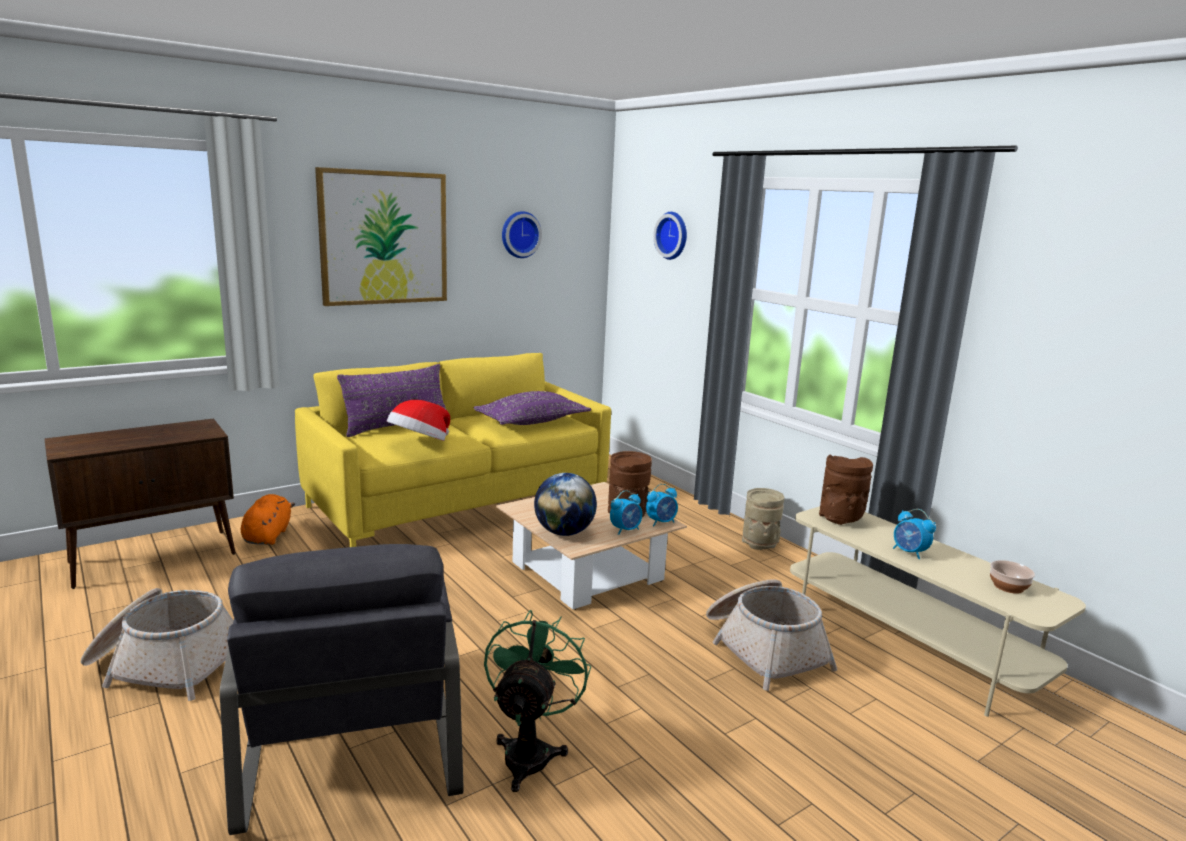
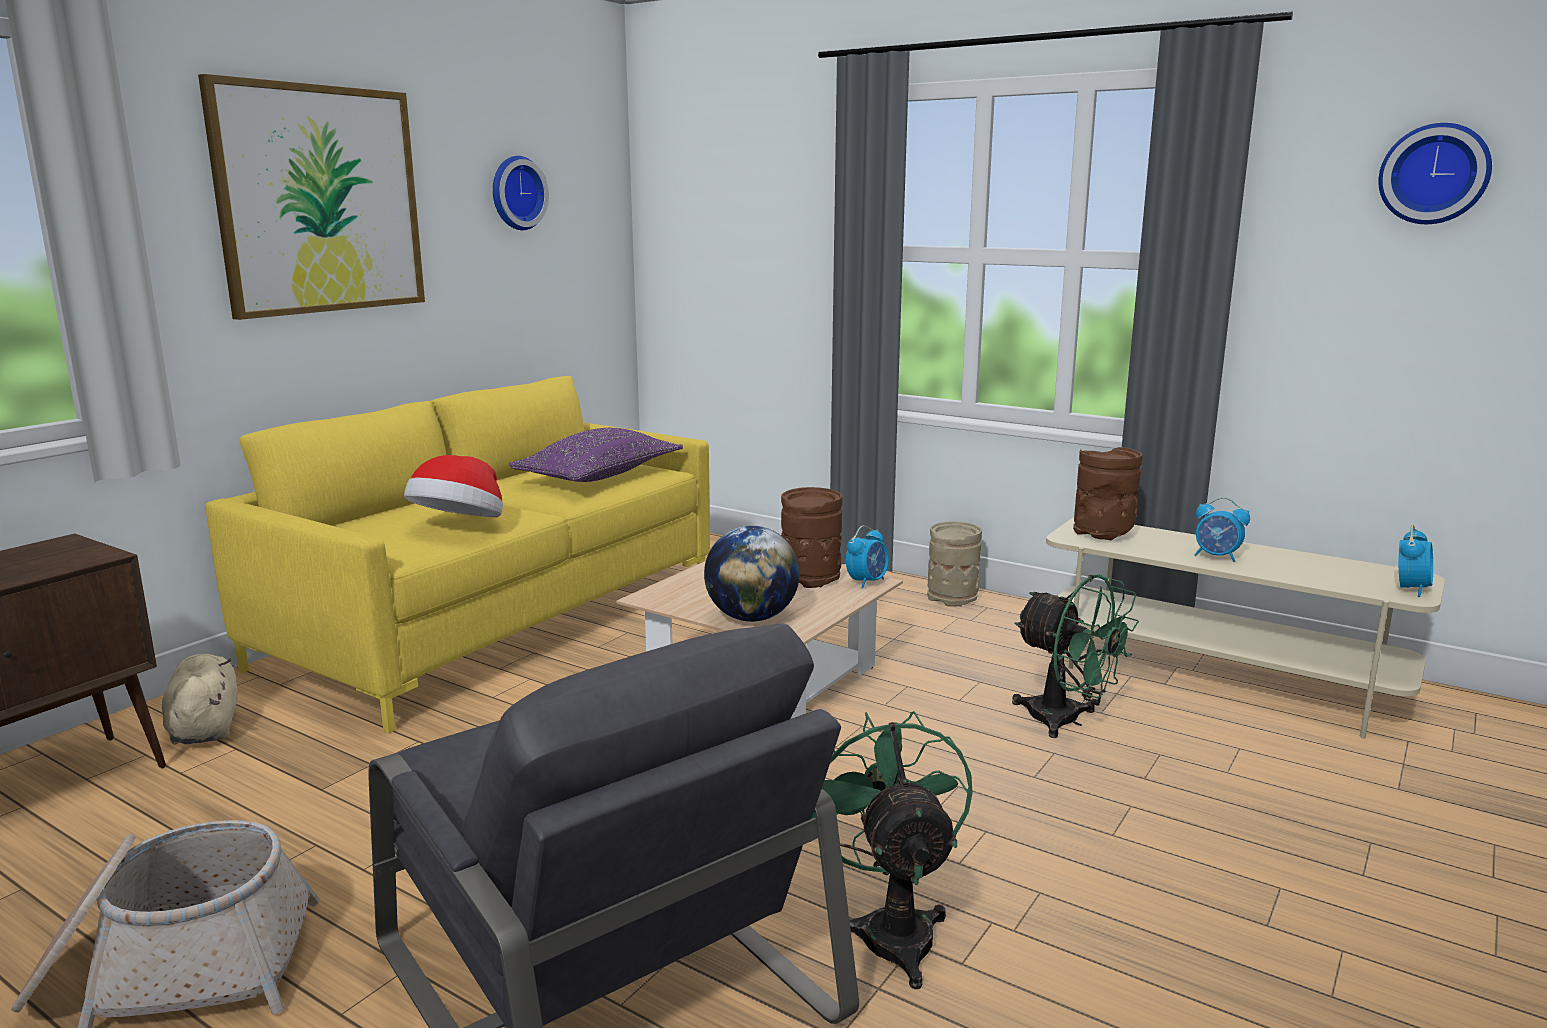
camera: 20 degrees left, 0 degrees up
orange plush toy [241,494,295,545] -> beige plush toy [162,654,238,745]
purple pillow [337,364,446,437] -> none
alarm clock [610,490,642,535] -> alarm clock moved to [1399,525,1433,597]
wall clock [653,212,687,260] -> wall clock moved to [1378,123,1492,224]
basket [706,579,837,691] -> green fan [1012,575,1139,738]
bowl [990,560,1035,594] -> none

